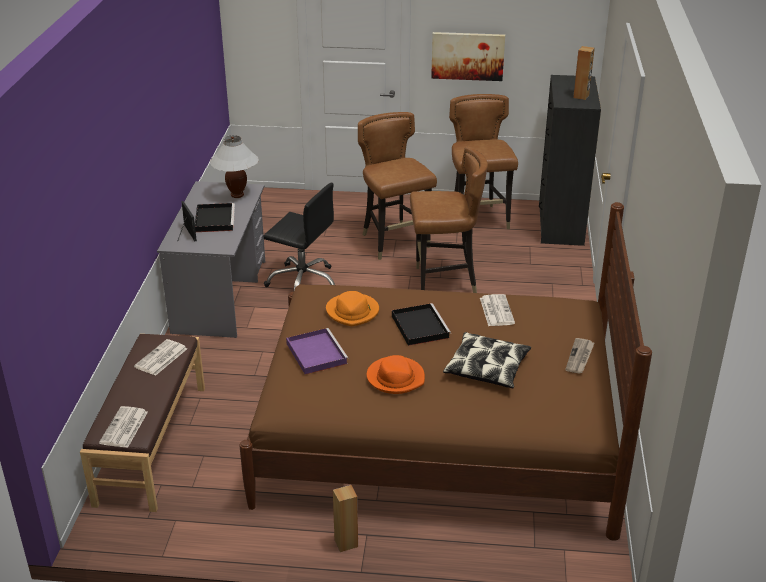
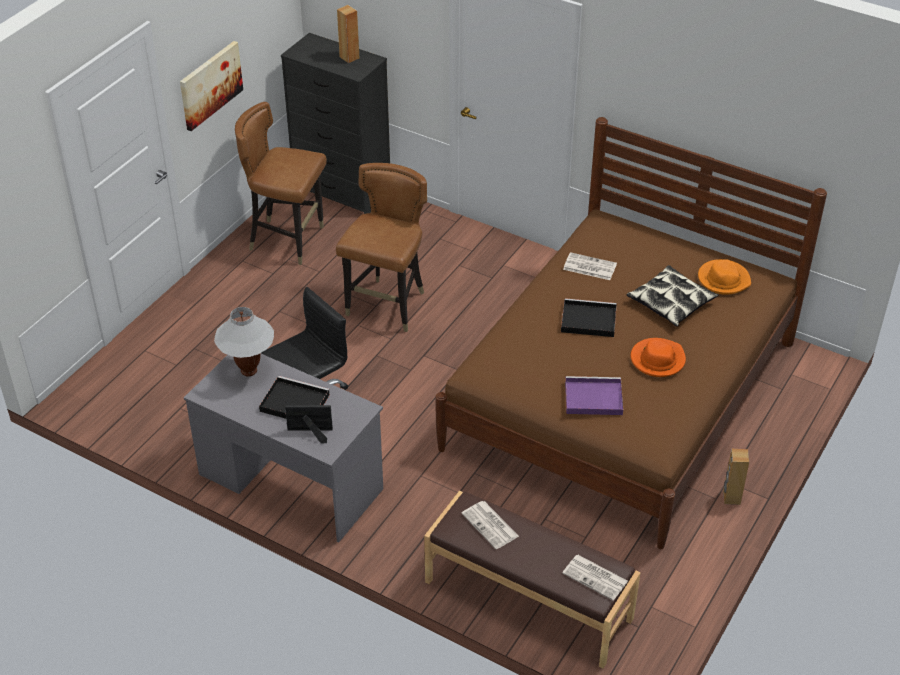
camera: 65 degrees left, 10 degrees up
orange hat [326,291,379,326] -> orange hat moved to [698,259,751,295]
brown chair [358,112,437,260] -> none
newspaper [565,338,594,374] -> none

